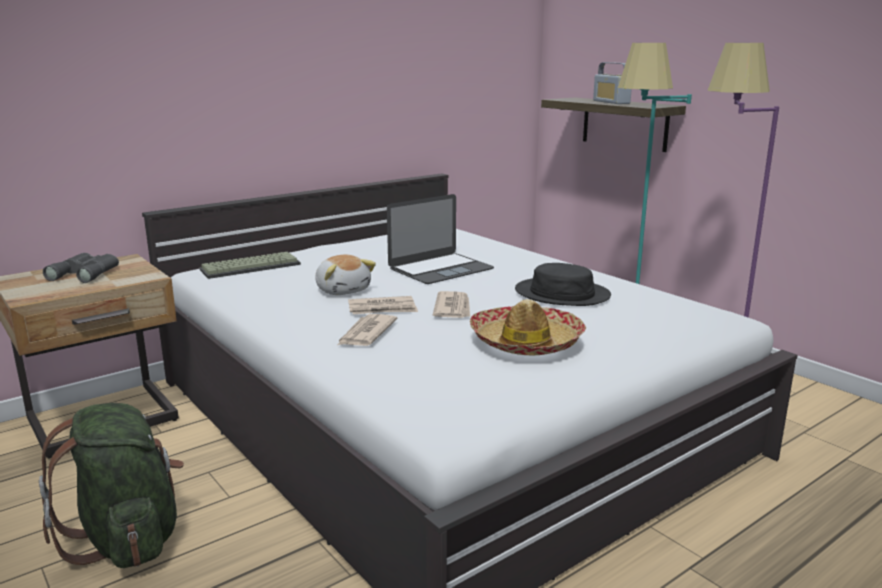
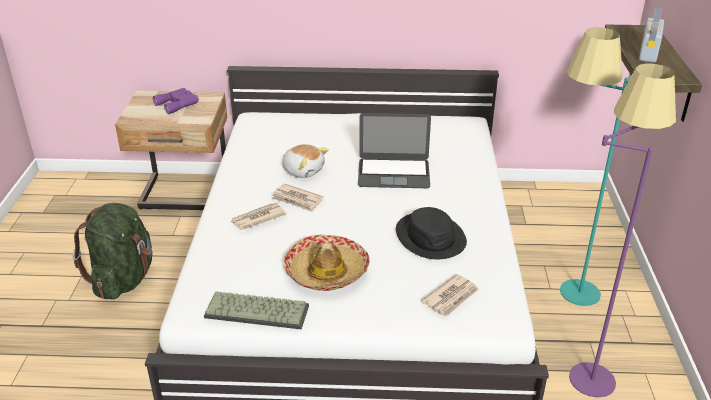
camera: 40 degrees right, 15 degrees up
grey binoculars [43,253,119,283] -> purple binoculars [153,88,199,114]
keyboard [200,252,301,279] -> keyboard moved to [204,291,309,329]
plush toy [315,255,376,295] -> plush toy turned 60 degrees counterclockwise [282,144,329,178]
newspaper [433,291,470,318] -> newspaper moved to [421,274,479,316]

